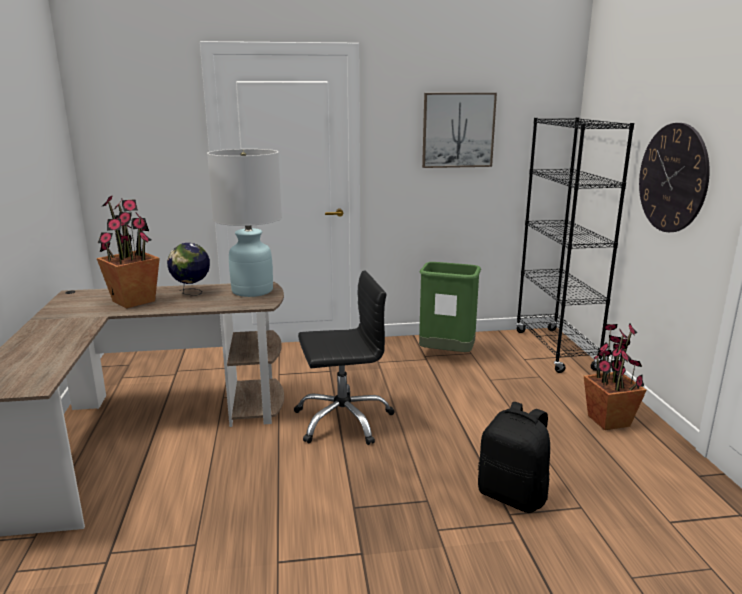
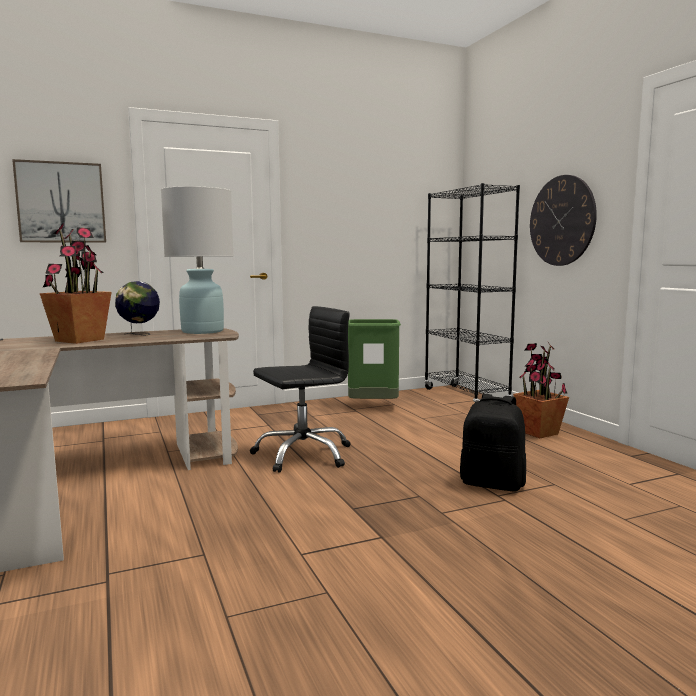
camera: 15 degrees left, 10 degrees down
picture [422,93,497,168] -> picture moved to [12,159,106,243]

